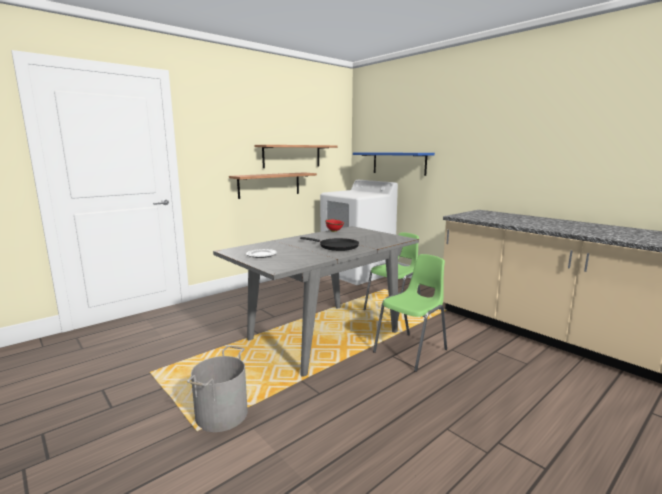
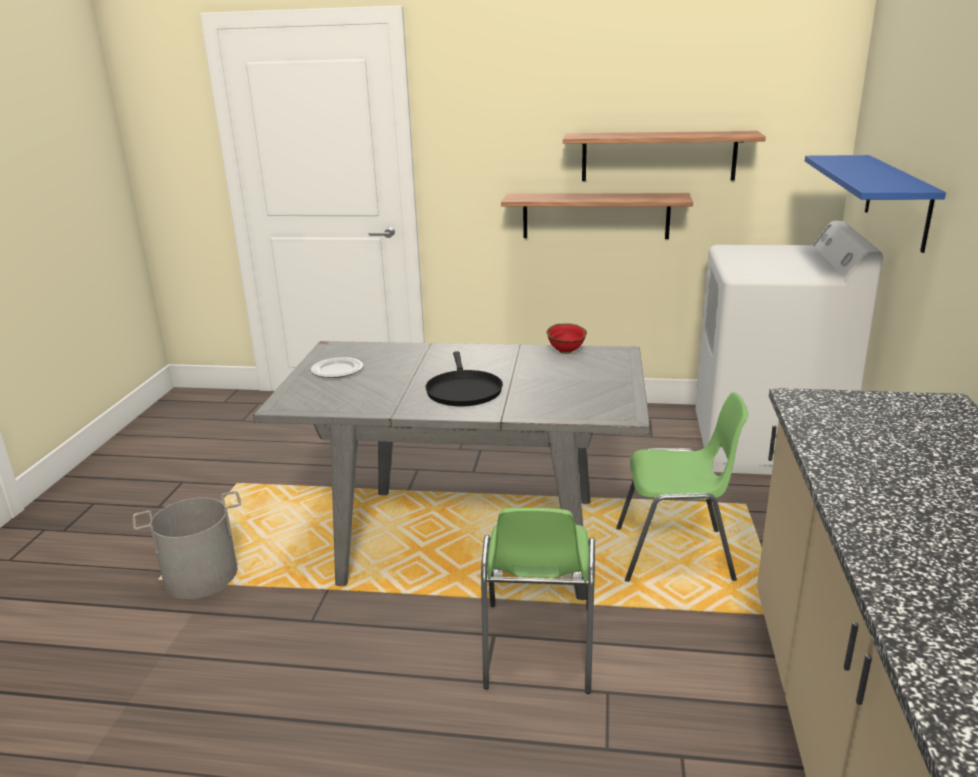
camera: 50 degrees right, 10 degrees up
green chair [373,254,447,372] -> green chair turned 90 degrees clockwise [481,508,595,694]

